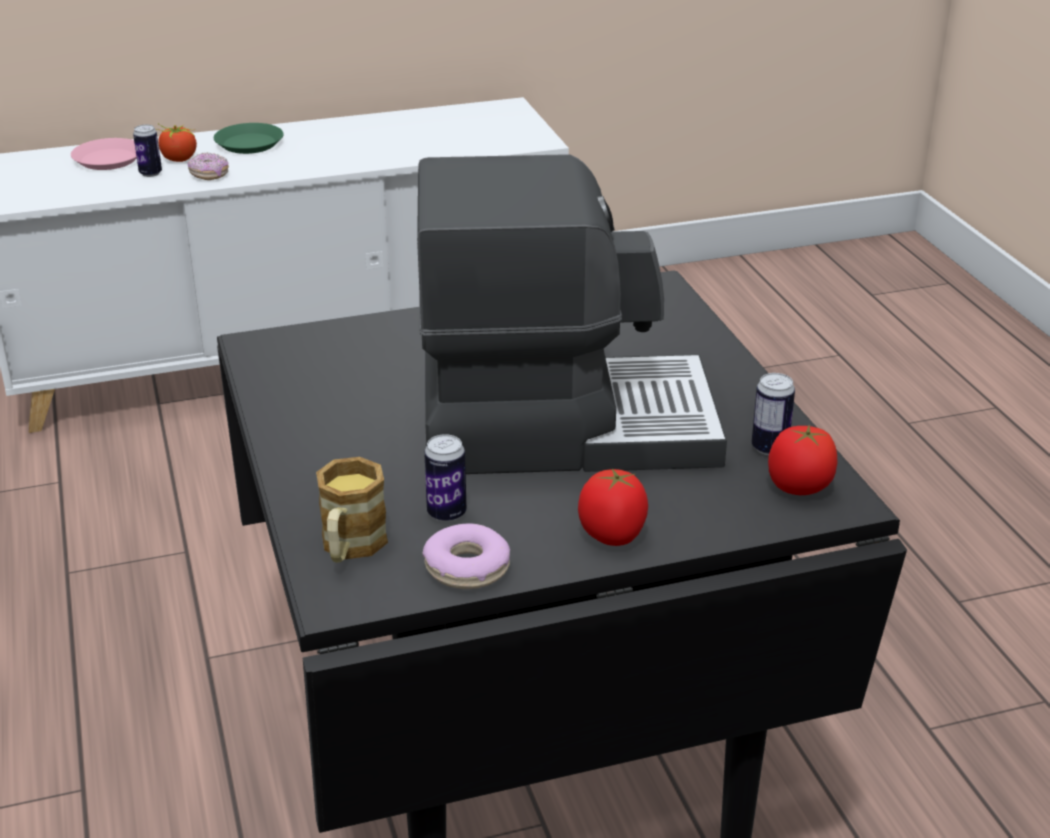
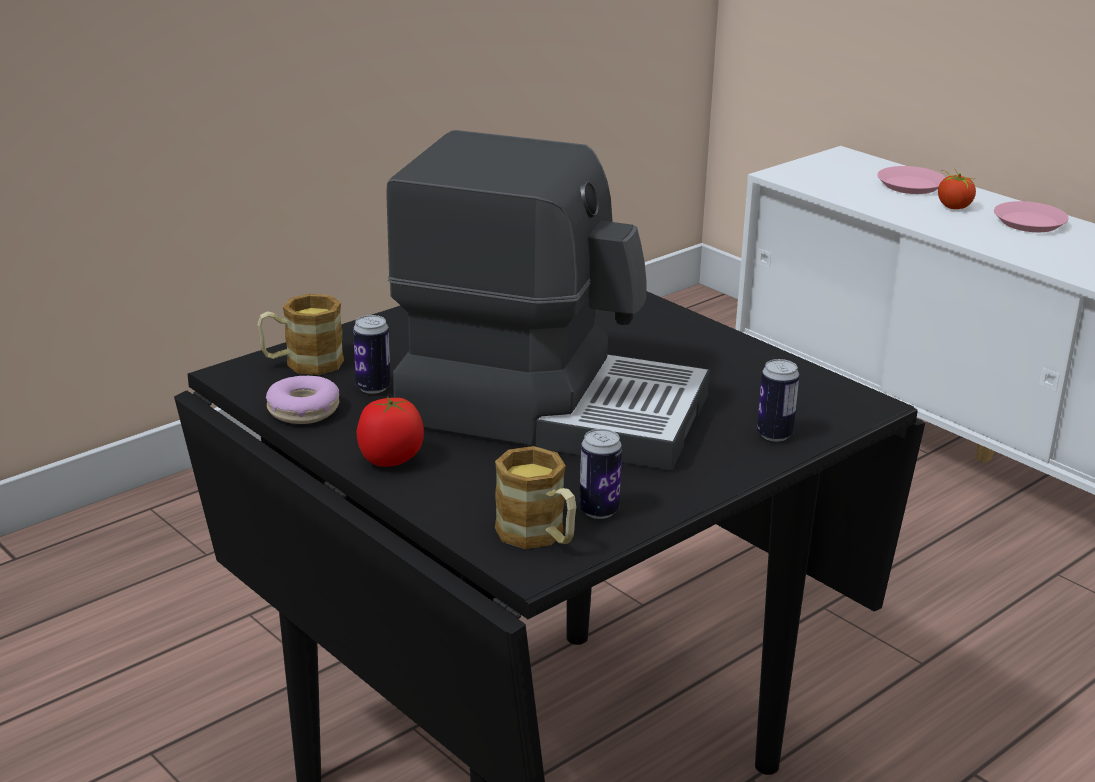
camera: 65 degrees right, 5 degrees down
can [133,125,162,177] -> can moved to [757,359,799,441]
donut [187,152,229,180] -> none
green plate [214,123,284,154] -> pink plate [994,201,1069,232]
coffee machine [417,154,727,474] -> coffee machine turned 45 degrees counterclockwise [386,130,710,471]
tomato [768,425,838,495] -> mug [495,446,576,549]

